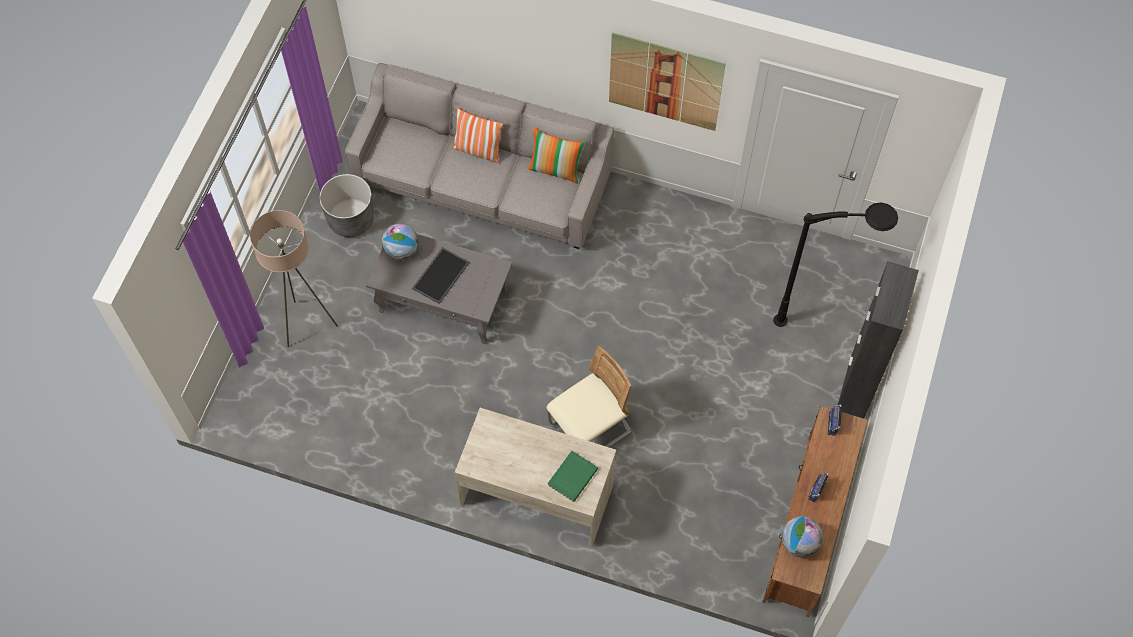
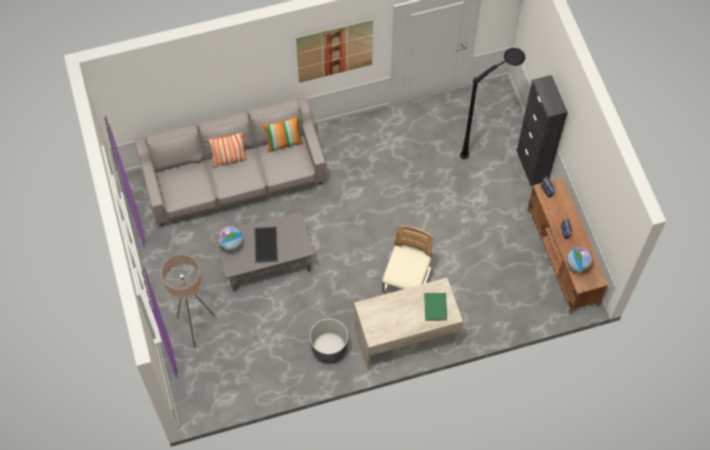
camera: 35 degrees left, 0 degrees up
grey planter [319,174,374,237] -> grey planter moved to [309,318,348,364]

